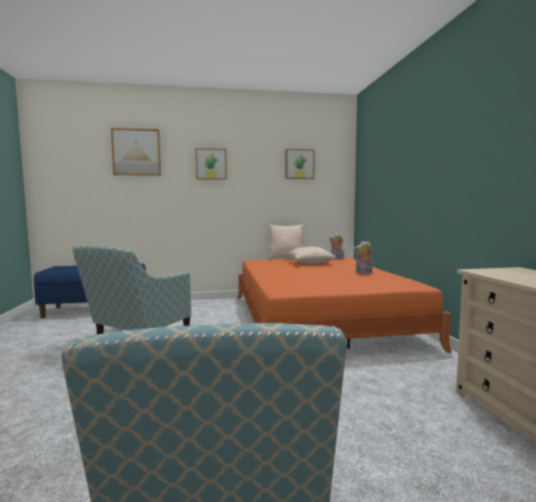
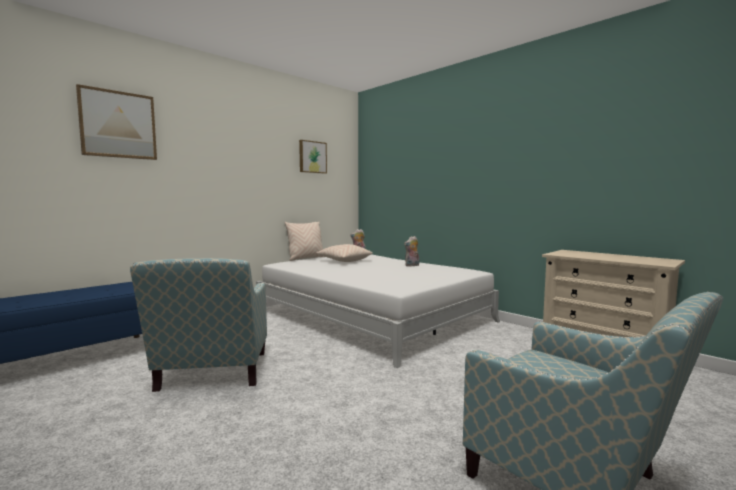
camera: 35 degrees left, 0 degrees up
picture [196,148,227,180] -> none
orange bed [238,257,452,353] -> white bed [256,254,500,368]

